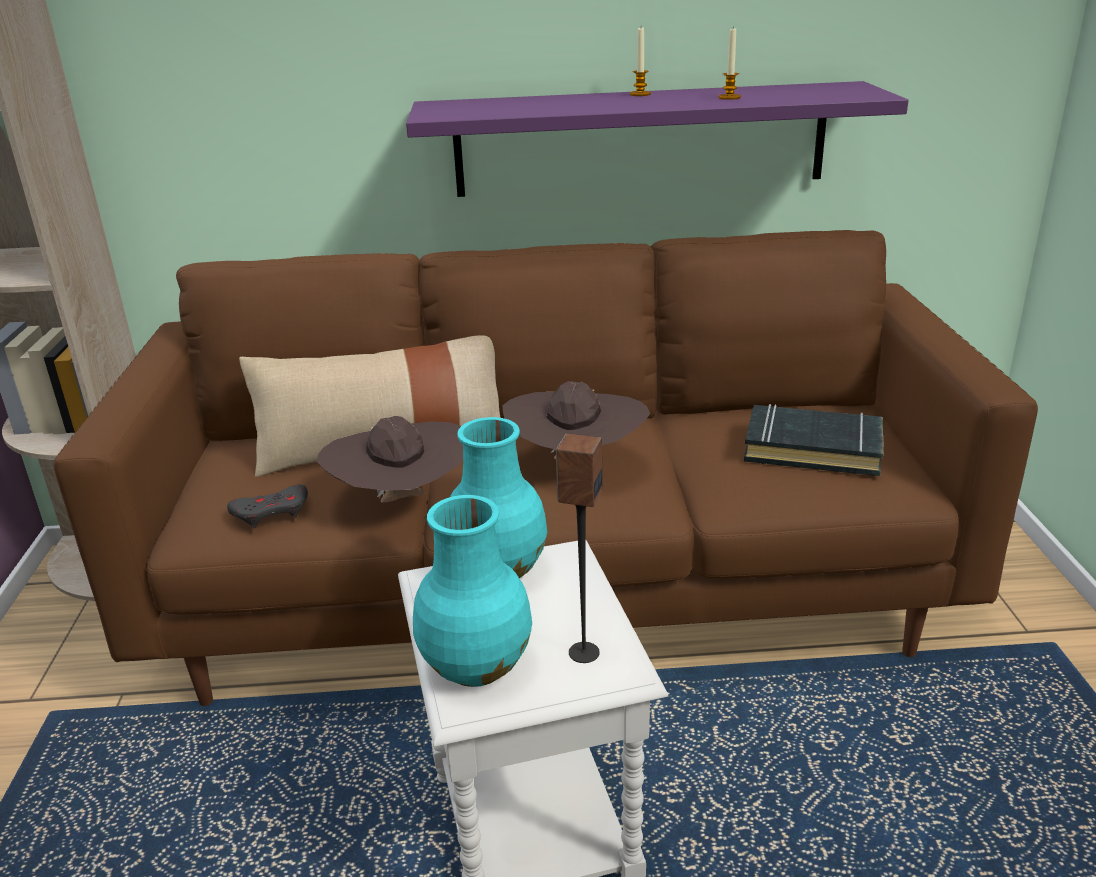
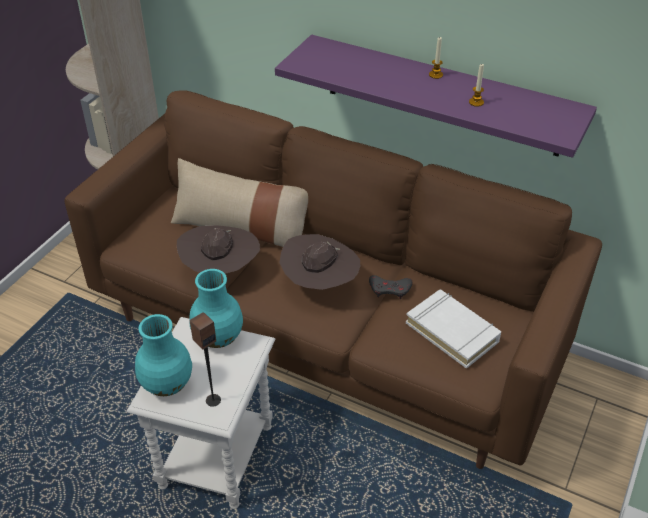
camera: 30 degrees right, 15 degrees up
grey game controller [227,485,308,528] -> grey game controller moved to [369,275,413,299]
black book [744,404,883,476] -> white book [406,289,501,369]

